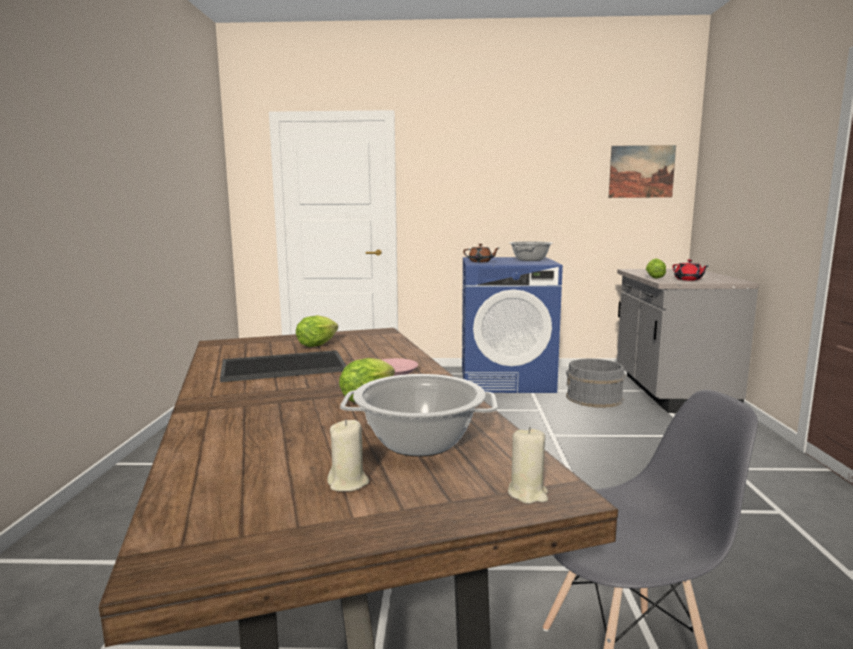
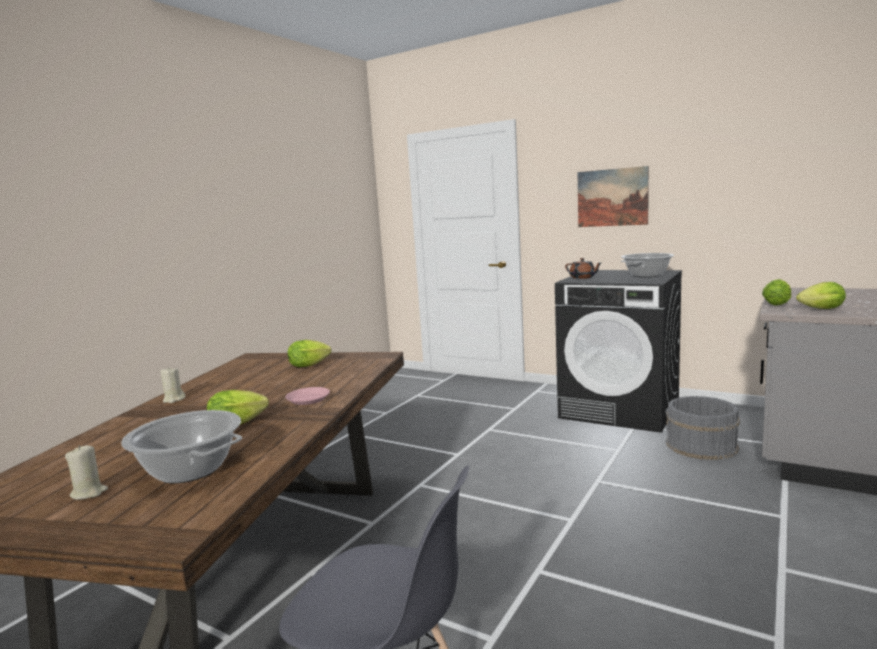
camera: 30 degrees right, 0 degrees up
tray [220,350,347,382] -> none
blue washing machine [462,257,563,393] -> black washing machine [555,270,682,433]
beige candle [508,427,548,504] -> beige candle moved to [160,368,185,403]
picture [608,145,676,198] -> picture moved to [578,166,649,227]
red teapot [672,259,708,281] -> lettuce [796,282,846,309]

